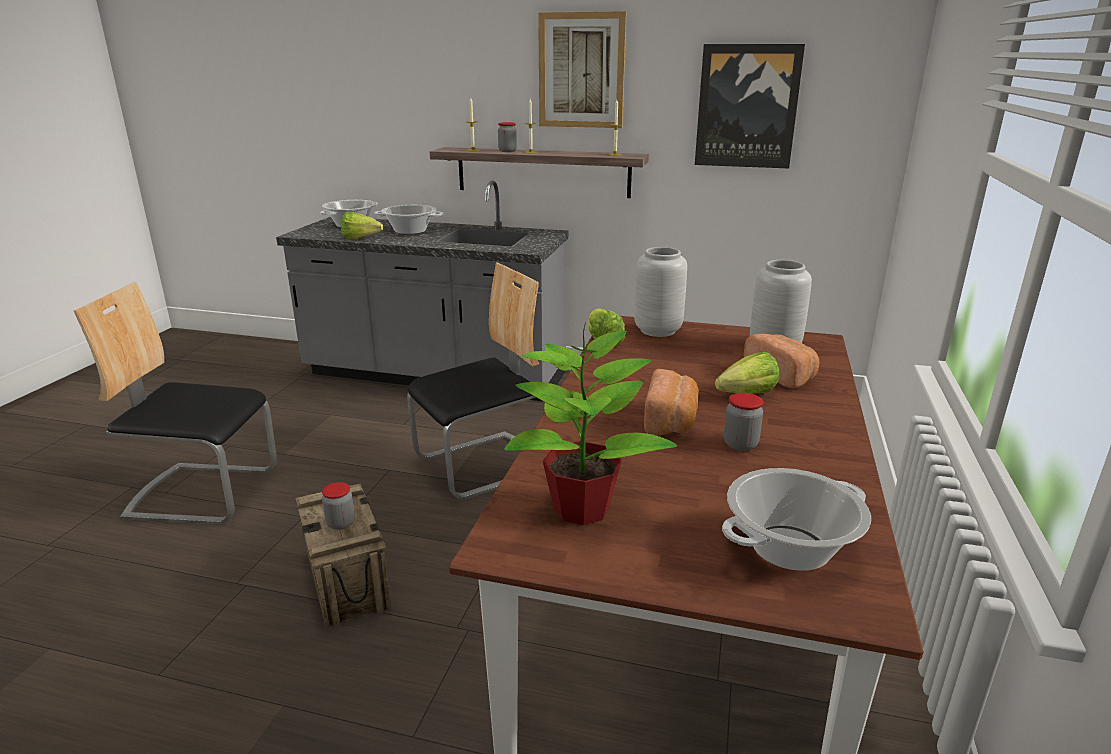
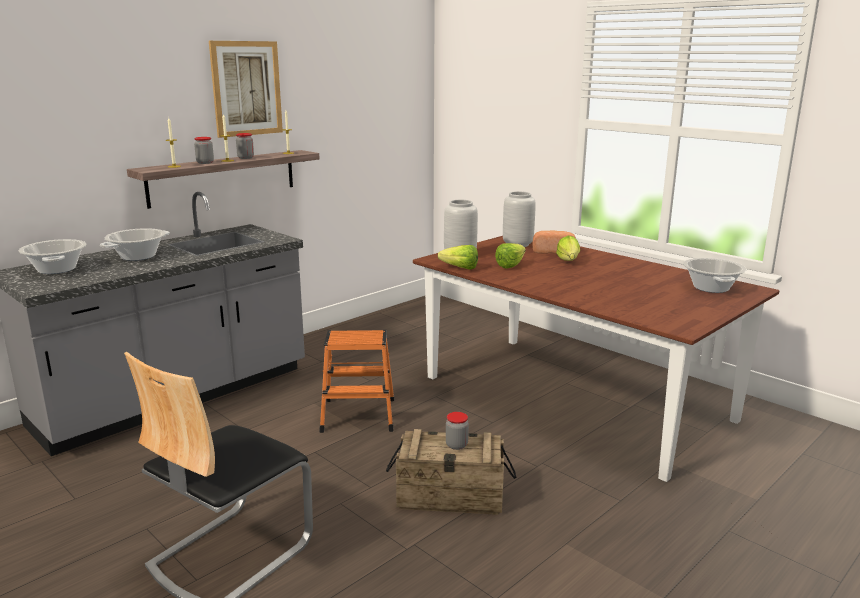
camera: 60 degrees left, 5 degrees down
lettuce [340,212,383,238] -> lettuce moved to [495,243,526,268]
chair [407,262,539,499] -> orange step ladder [319,330,395,433]
potted plant [505,322,677,525] -> none
bread [644,369,699,435] -> none
picture [695,44,805,168] -> none
jar [724,393,763,451] -> jar moved to [236,133,254,159]

